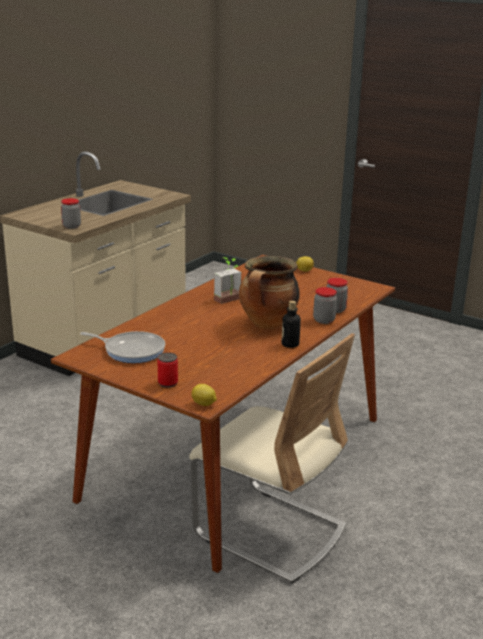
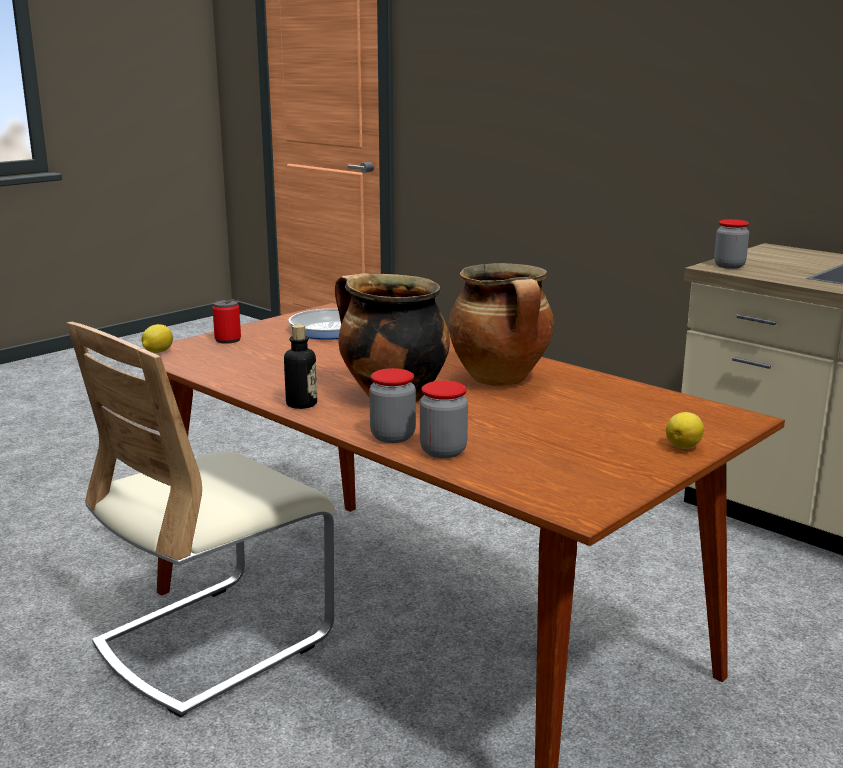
camera: 100 degrees right, 5 degrees down
potted plant [214,257,241,304] -> cooking pot [449,263,554,386]

